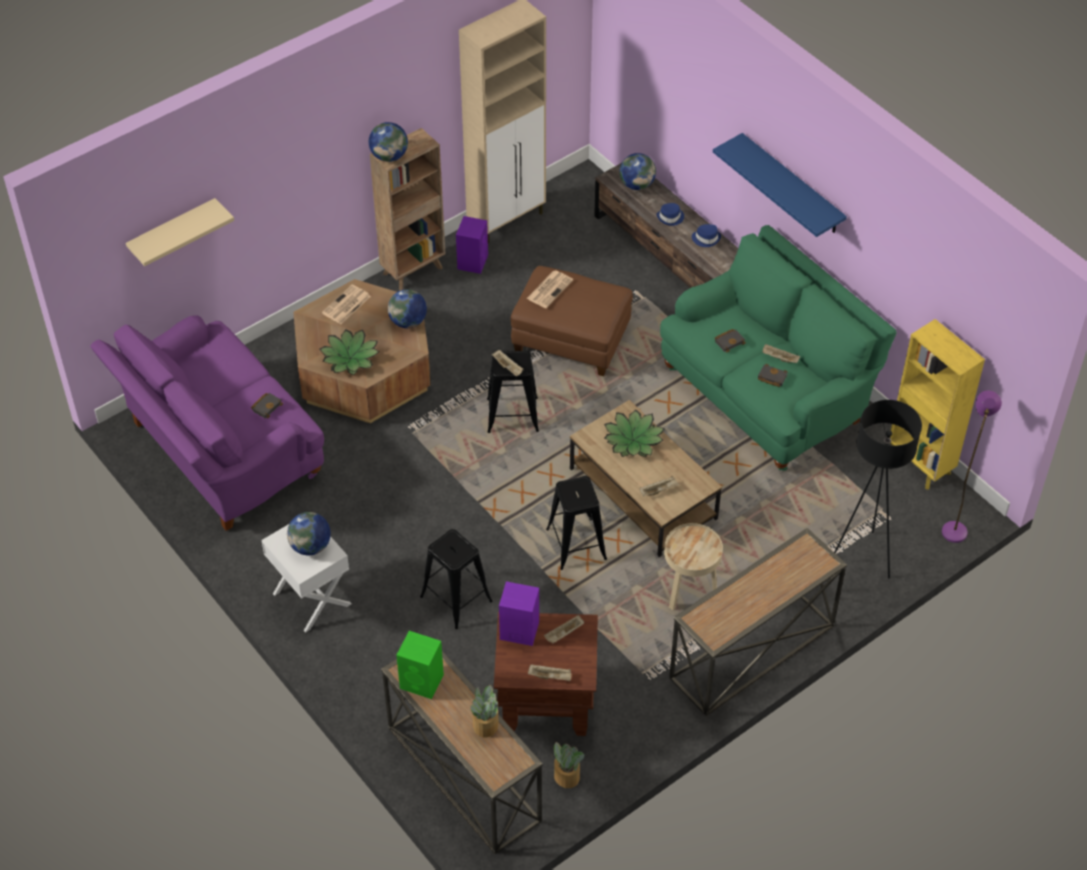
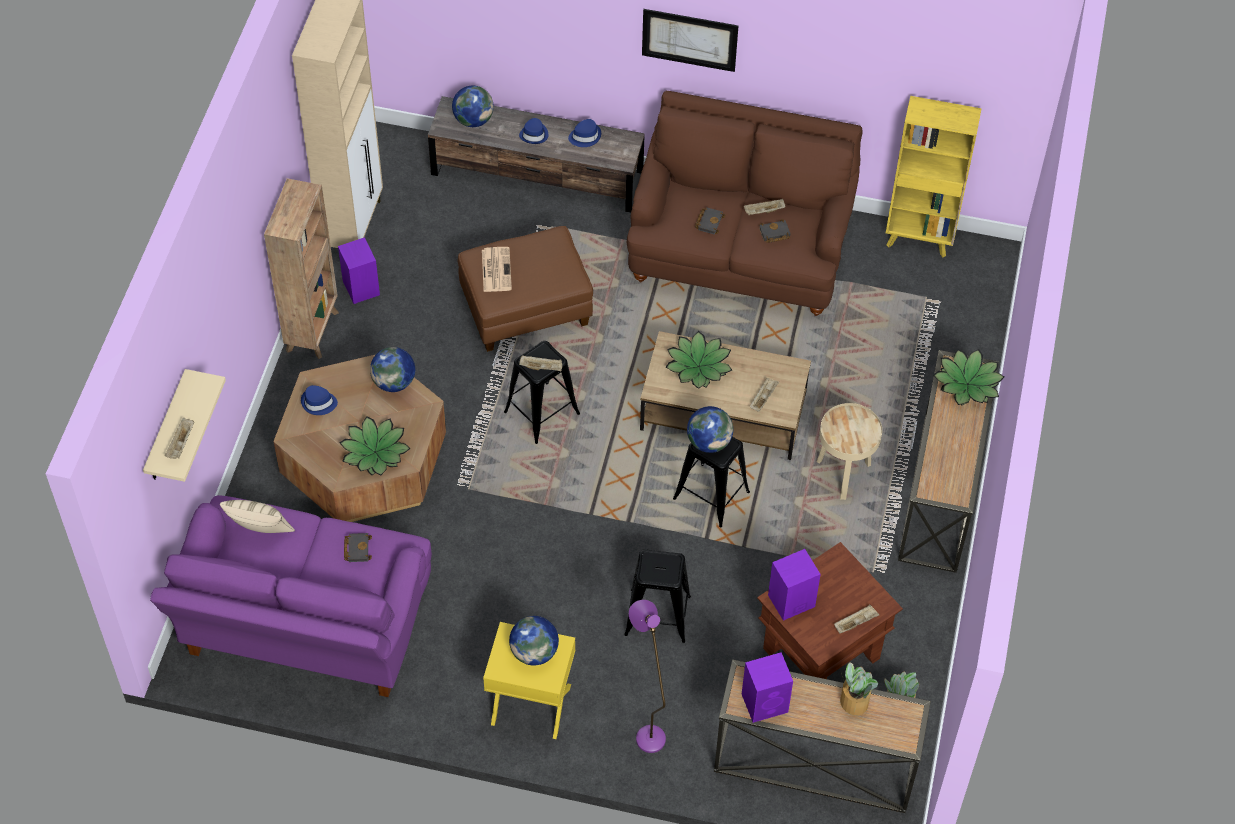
camera: 40 degrees left, 5 degrees up
white nightstand [261,524,352,633] -> yellow nightstand [483,622,575,739]
newspaper [322,285,371,324] -> blue hat [301,385,338,415]
globe [369,122,408,162] -> globe moved to [687,406,733,453]
green speaker [396,631,444,699] -> purple speaker [742,652,793,723]
beige tray [544,615,584,644] -> beige tray moved to [165,418,194,459]
green sofa [660,225,897,471] -> brown sofa [627,91,863,316]
blue shelf [713,133,847,237] -> picture [642,9,738,72]
black floor lamp [834,400,922,578] -> none
purple floor lamp [942,391,1002,543] -> purple floor lamp moved to [629,600,666,753]
none -> beige pillow [220,500,295,533]
none -> potted plant [934,349,1005,406]

